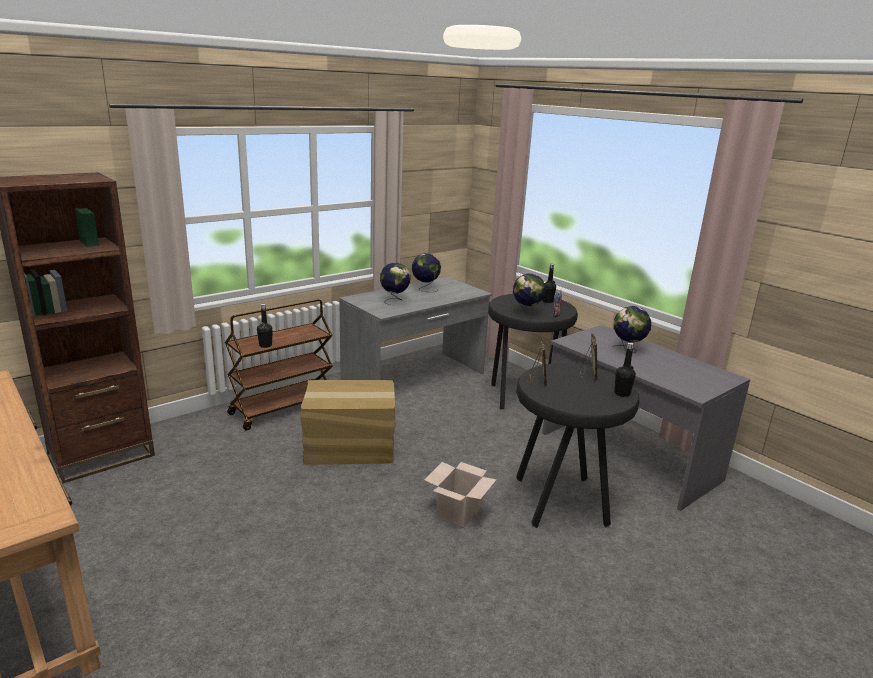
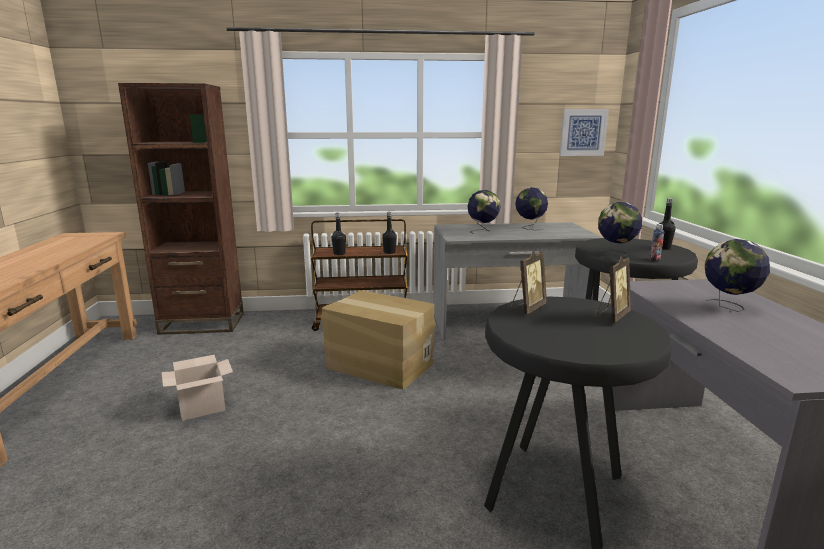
camera: 35 degrees right, 5 degrees down
cardboard box [425,462,497,527] -> cardboard box moved to [162,355,233,421]
black bottle [614,342,636,397] -> black bottle moved to [382,212,397,254]
none -> picture [560,109,609,156]

